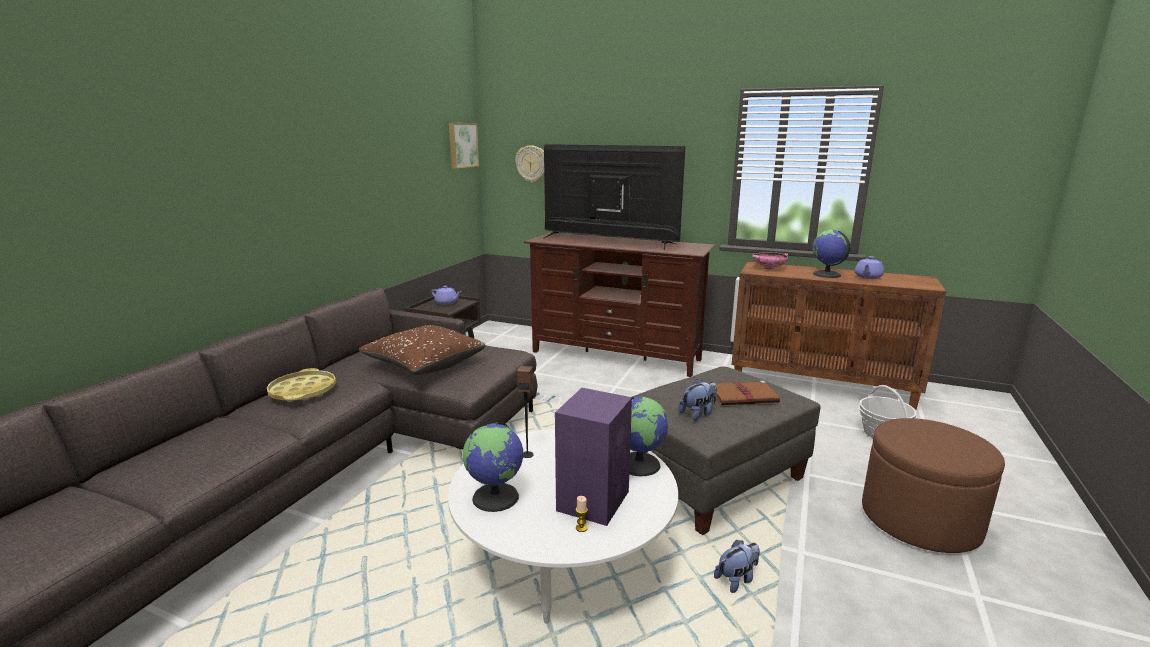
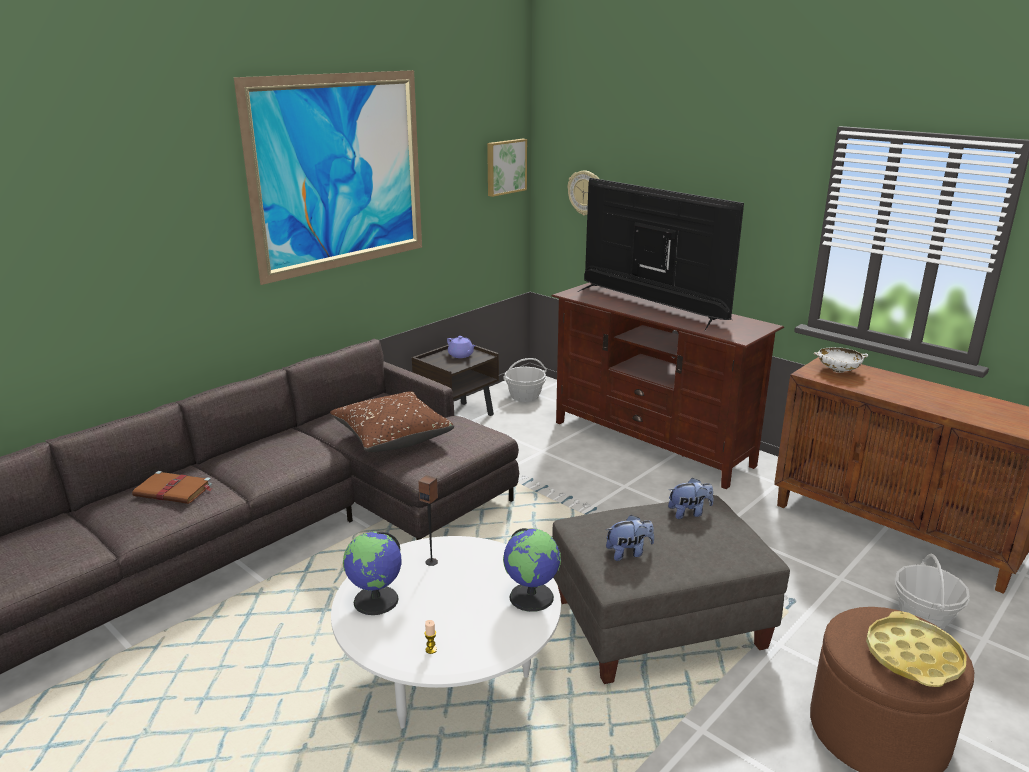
camera: 20 degrees right, 5 degrees up
yellow tray [267,368,336,402] -> yellow tray moved to [866,611,967,687]
purple speaker [555,388,632,526] -> none
plush toy [714,540,760,593] -> plush toy moved to [668,478,714,519]
brown book [716,381,780,405] -> brown book moved to [132,471,212,504]
pink bowl [752,252,788,269] -> white bowl [814,347,868,373]
globe [813,230,851,278] -> none
purple teapot [854,256,884,279] -> none
none -> picture [234,70,422,285]
none -> basket [503,358,547,402]

